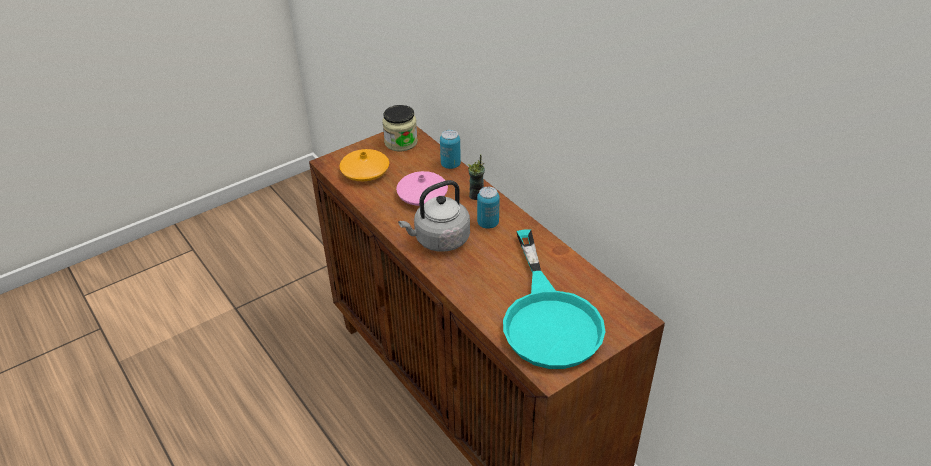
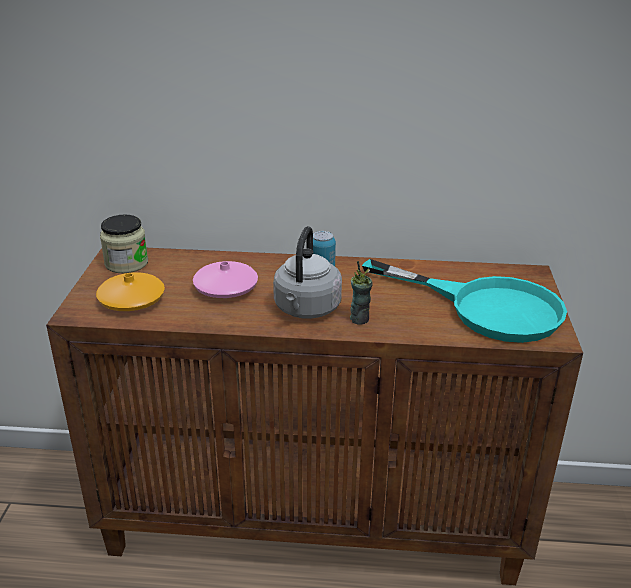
camera: 50 degrees left, 10 degrees down
can [440,130,461,169] -> none
cup [467,155,485,200] -> cup moved to [350,261,373,325]

